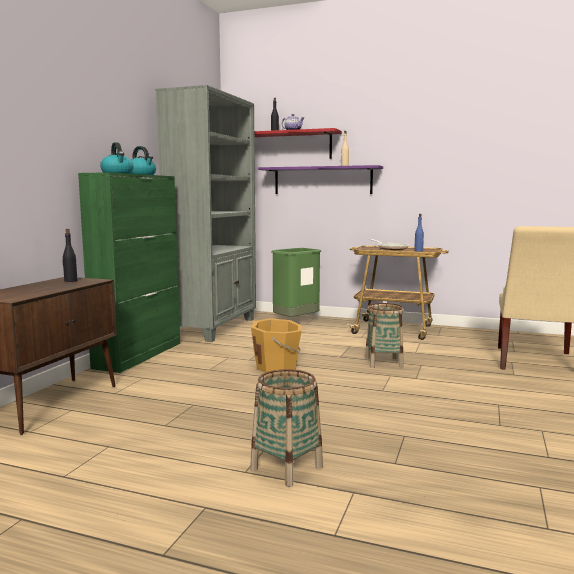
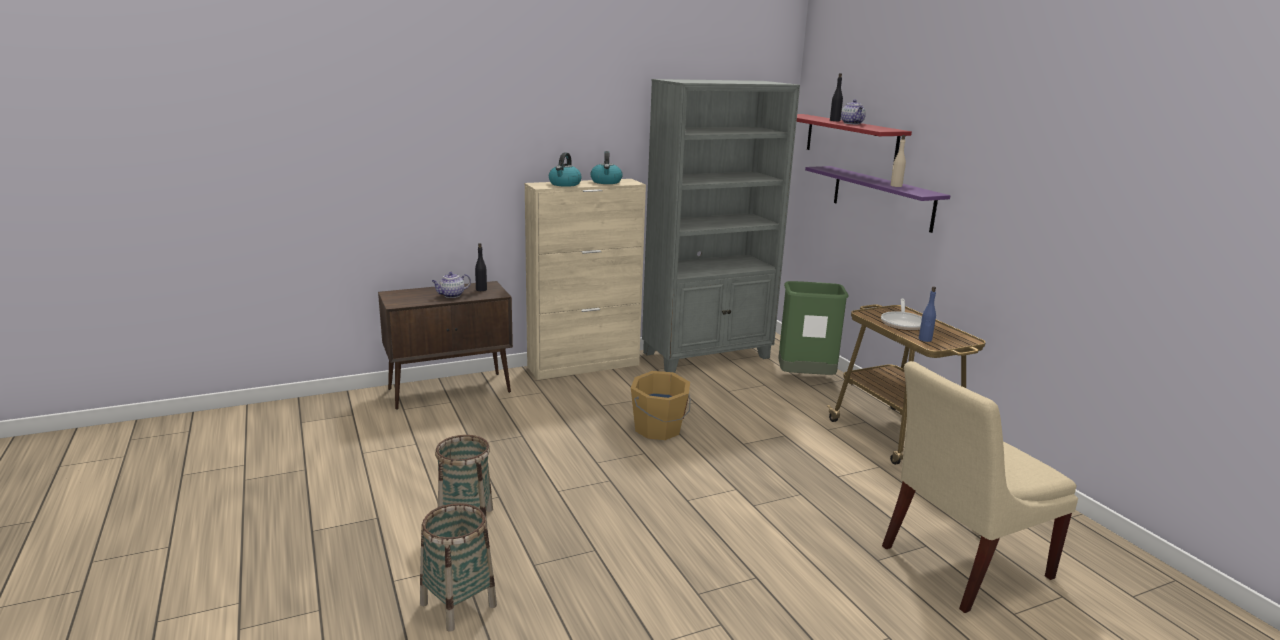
camera: 45 degrees right, 10 degrees up
green cabinet [78,172,180,373] -> beige cabinet [525,179,646,380]
basket [365,303,404,368] -> basket moved to [420,503,497,632]
none -> teapot [431,272,471,298]

